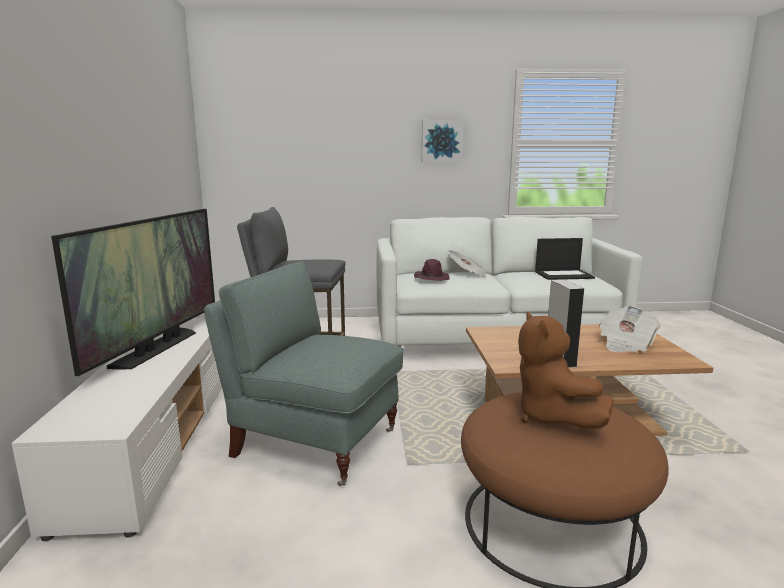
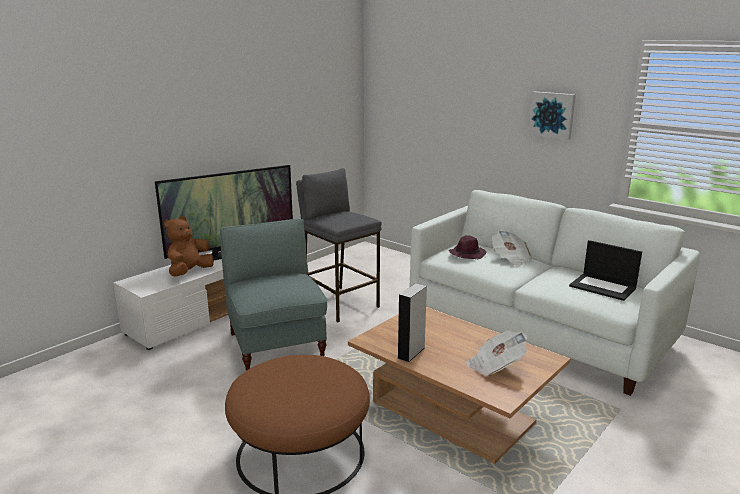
camera: 45 degrees right, 5 degrees up
brown plush toy [518,311,614,429] -> brown plush toy moved to [164,216,214,277]

